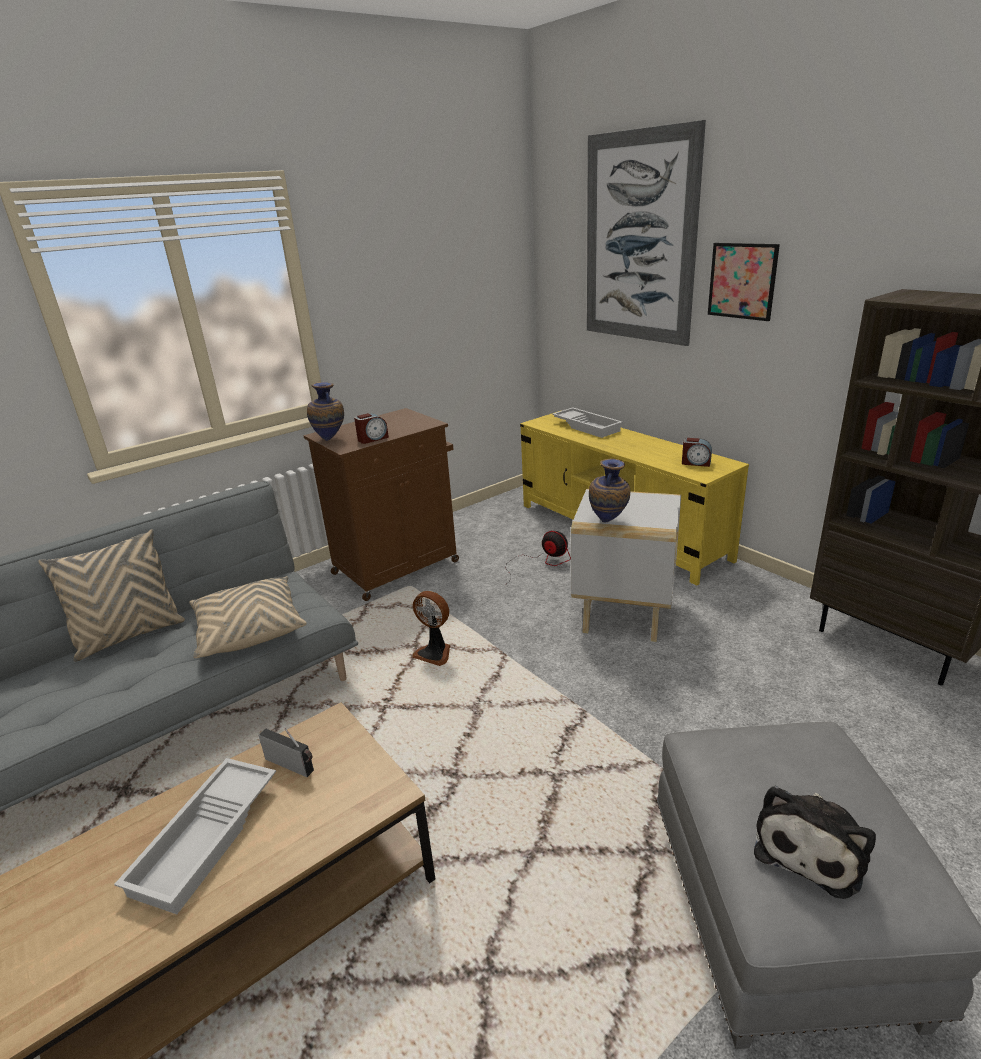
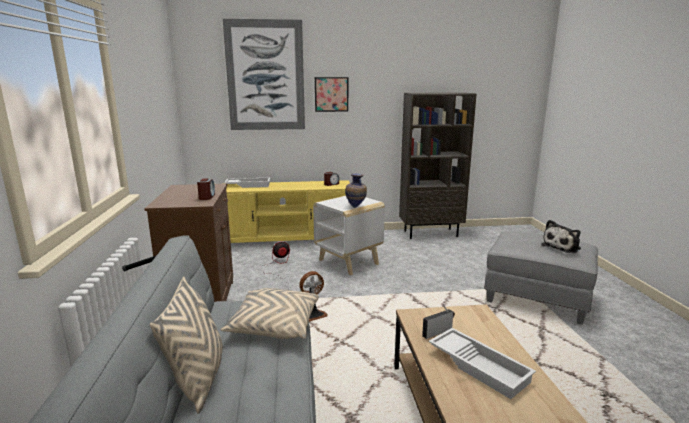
camera: 60 degrees left, 10 degrees down
vase [307,382,344,441] -> none
plush toy [754,786,876,899] -> plush toy turned 75 degrees clockwise [541,220,581,253]

